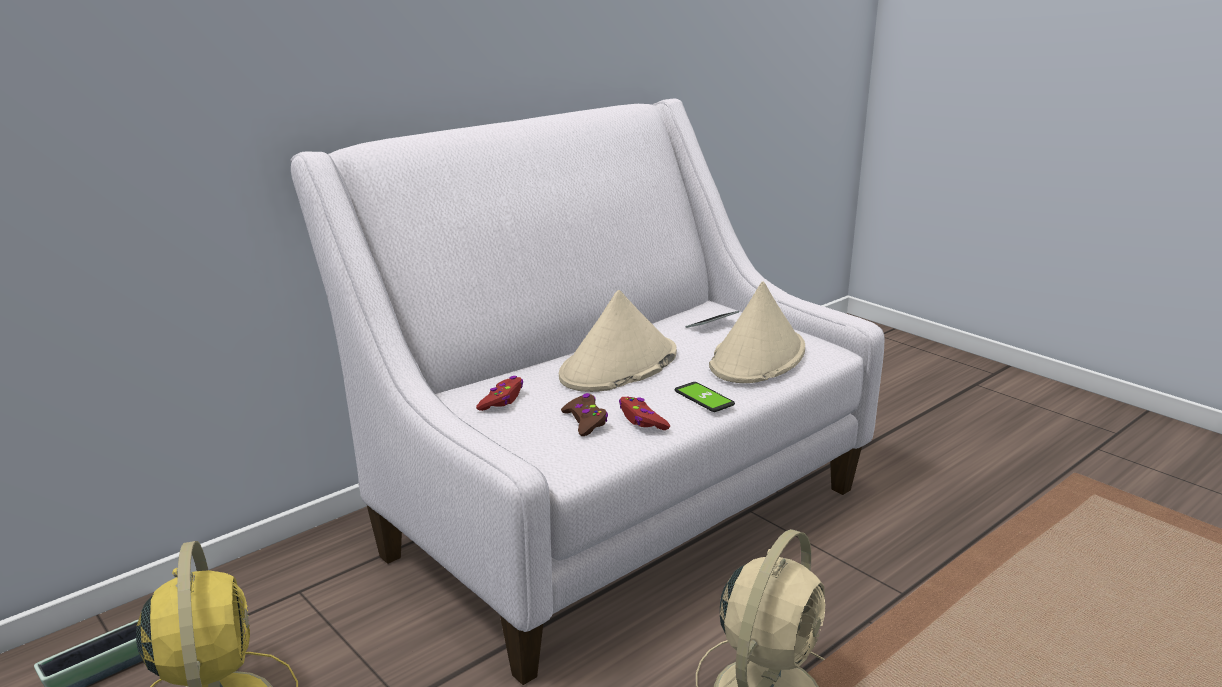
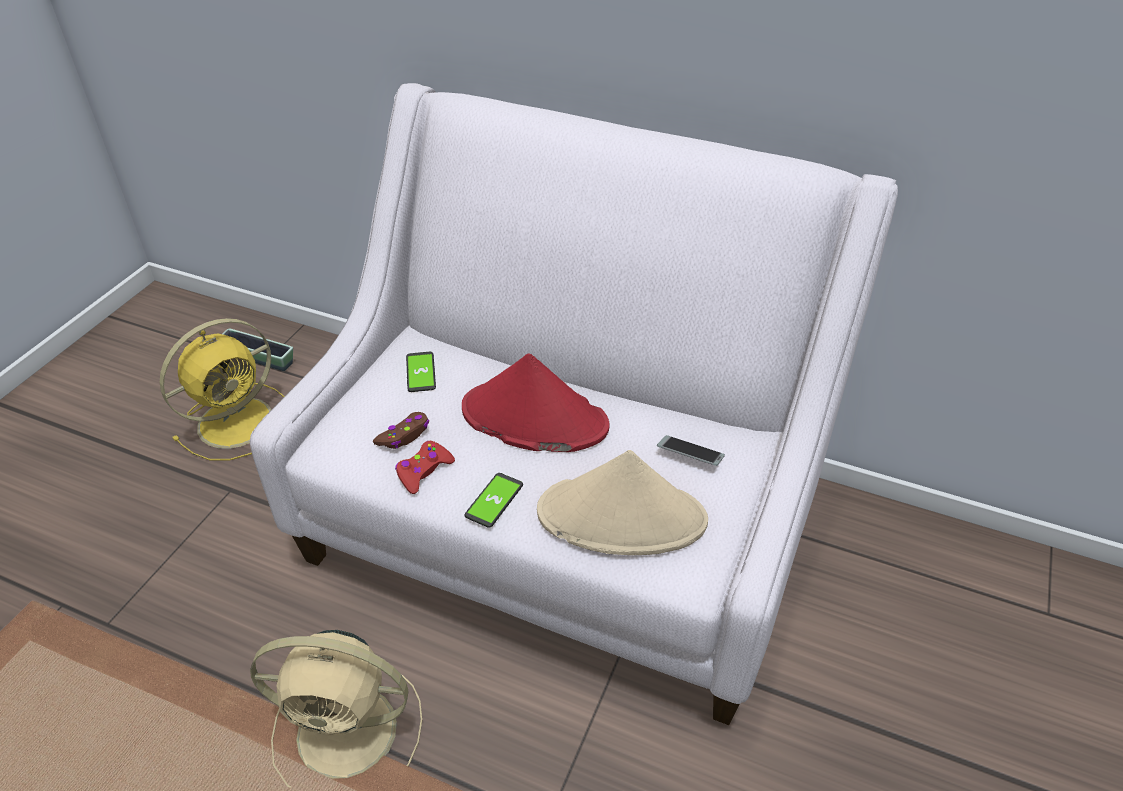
camera: 65 degrees right, 20 degrees up
red game controller [476,376,523,411] -> phone [406,352,436,392]
beige hat [559,290,677,392] -> red hat [462,353,610,452]

